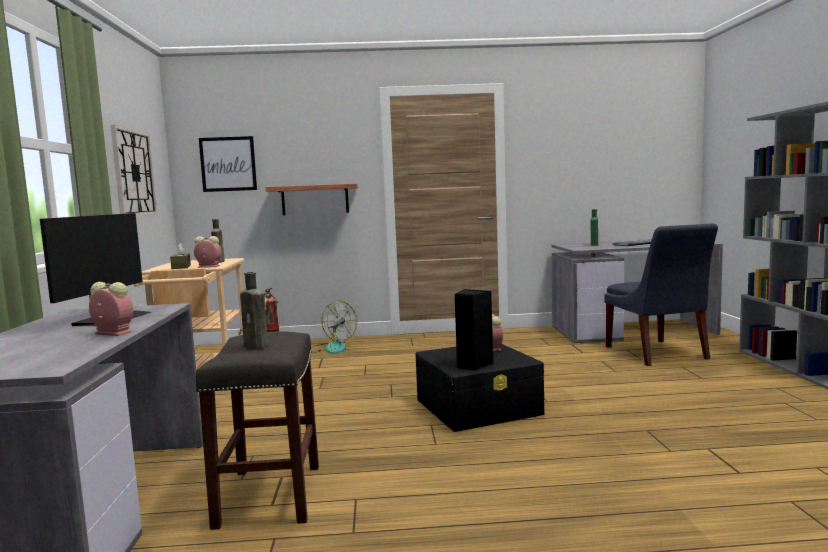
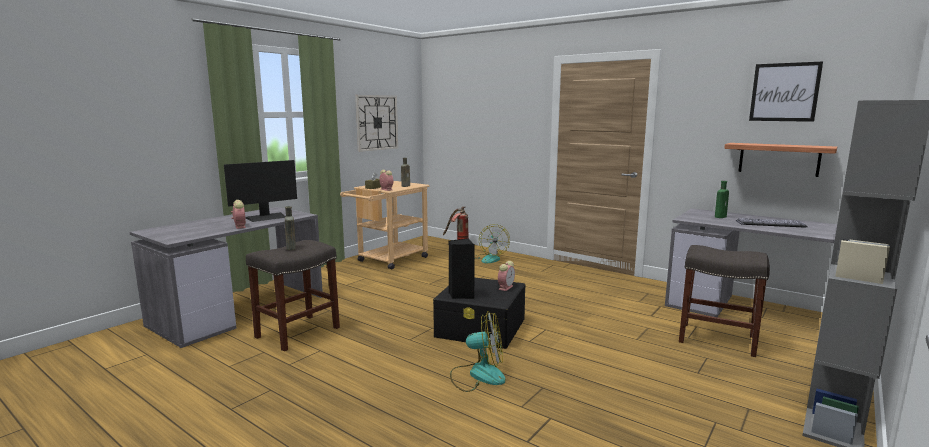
camera: 40 degrees right, 5 degrees up
picture [199,136,257,192] -> picture moved to [749,61,823,122]
shelf [266,183,358,215] -> shelf moved to [724,143,837,177]
blue chair [605,223,718,366] -> grey stool [679,245,770,357]
none -> fan [450,311,506,392]

